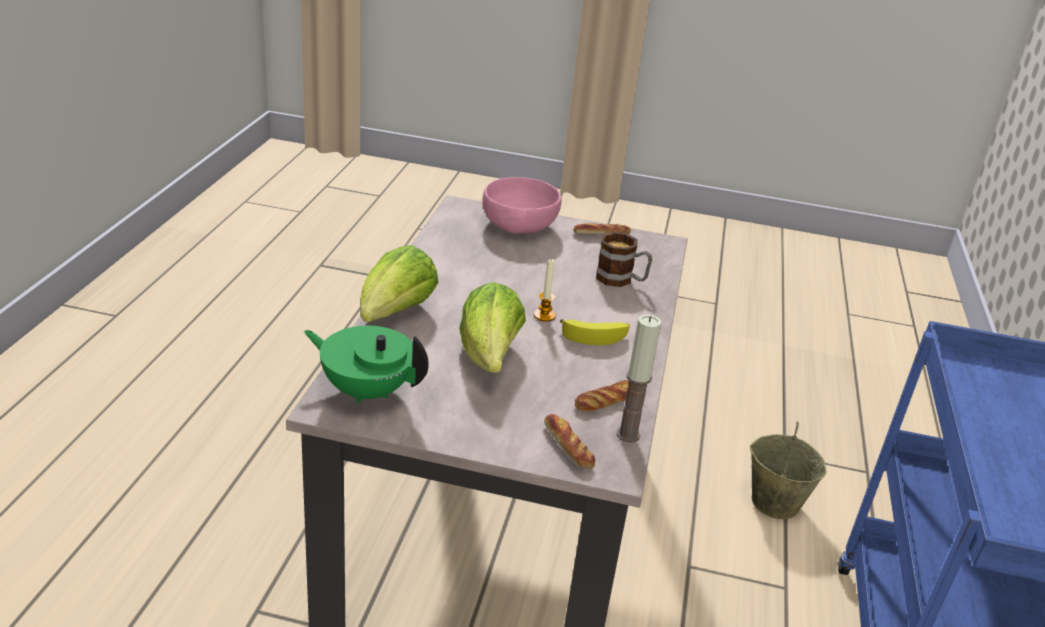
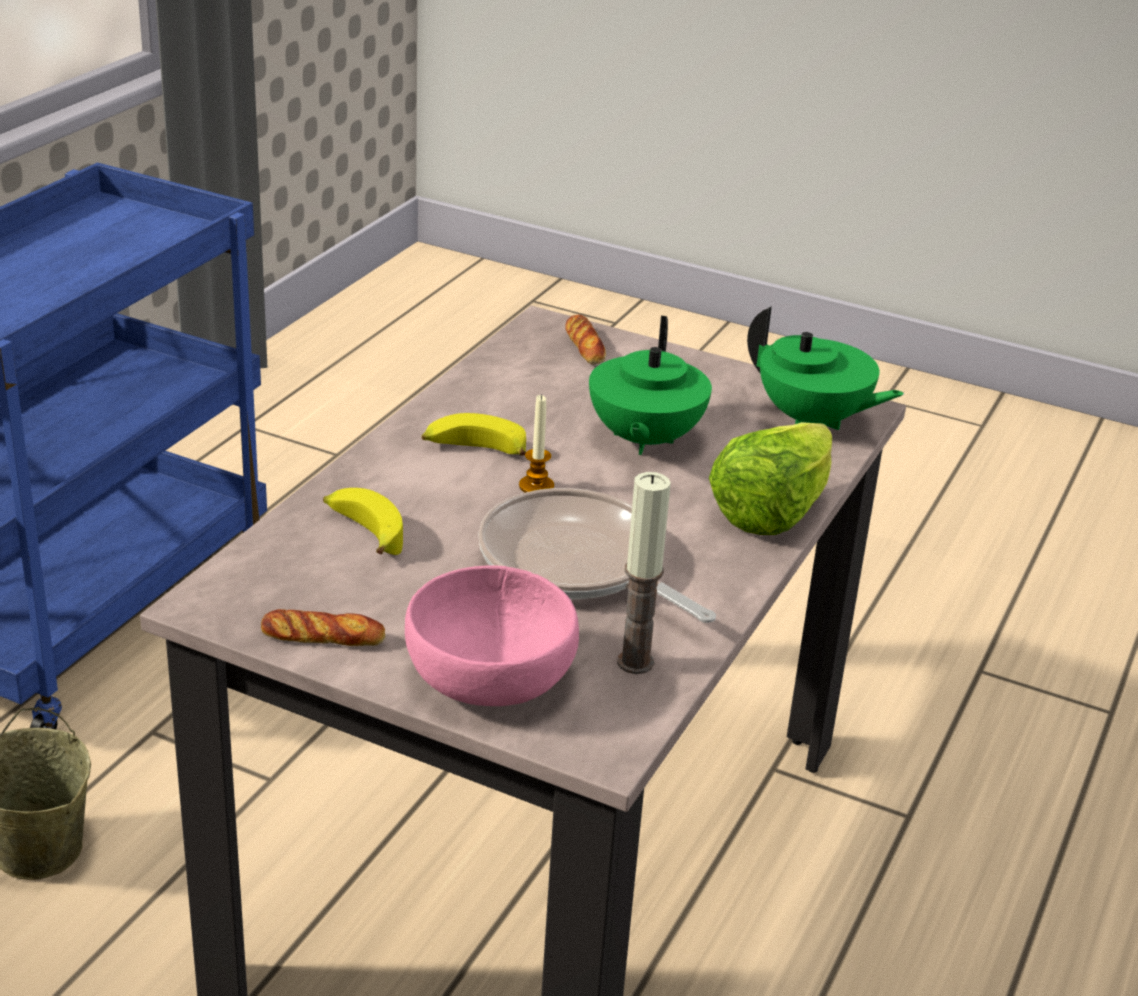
camera: 165 degrees left, 0 degrees up
lettuce [459,282,526,373] -> green teapot [589,316,712,455]
bread [575,380,629,411] -> none
mug [596,232,652,287] -> banana [323,488,403,555]
candle [617,314,662,443] -> candle moved to [617,472,671,674]
none -> frying pan [478,488,716,623]

